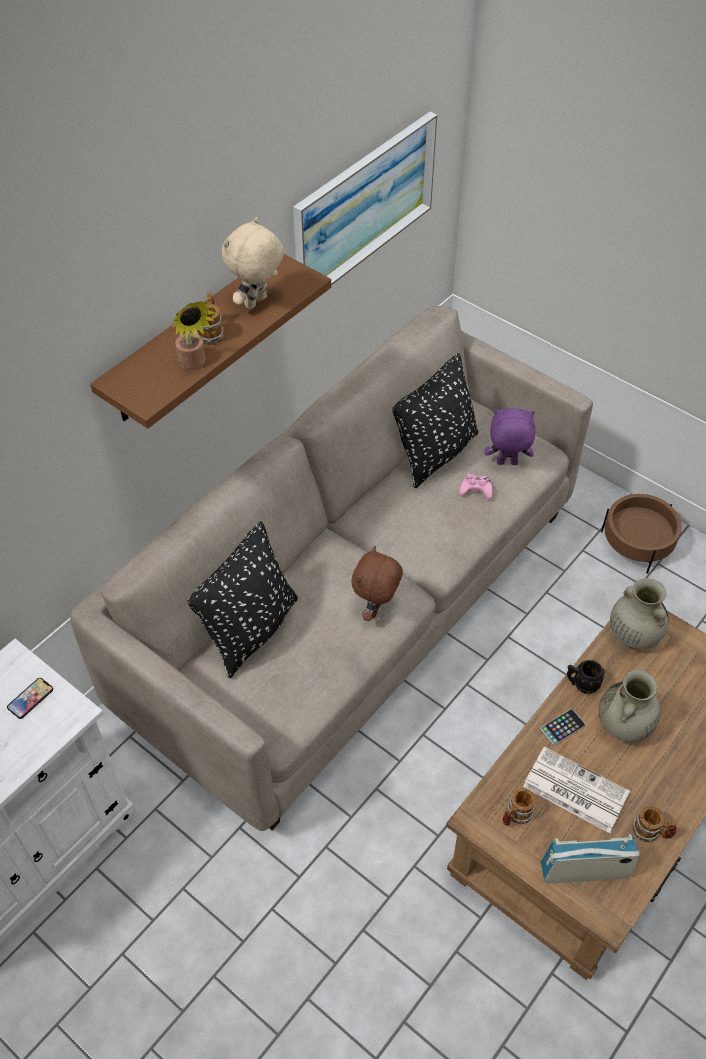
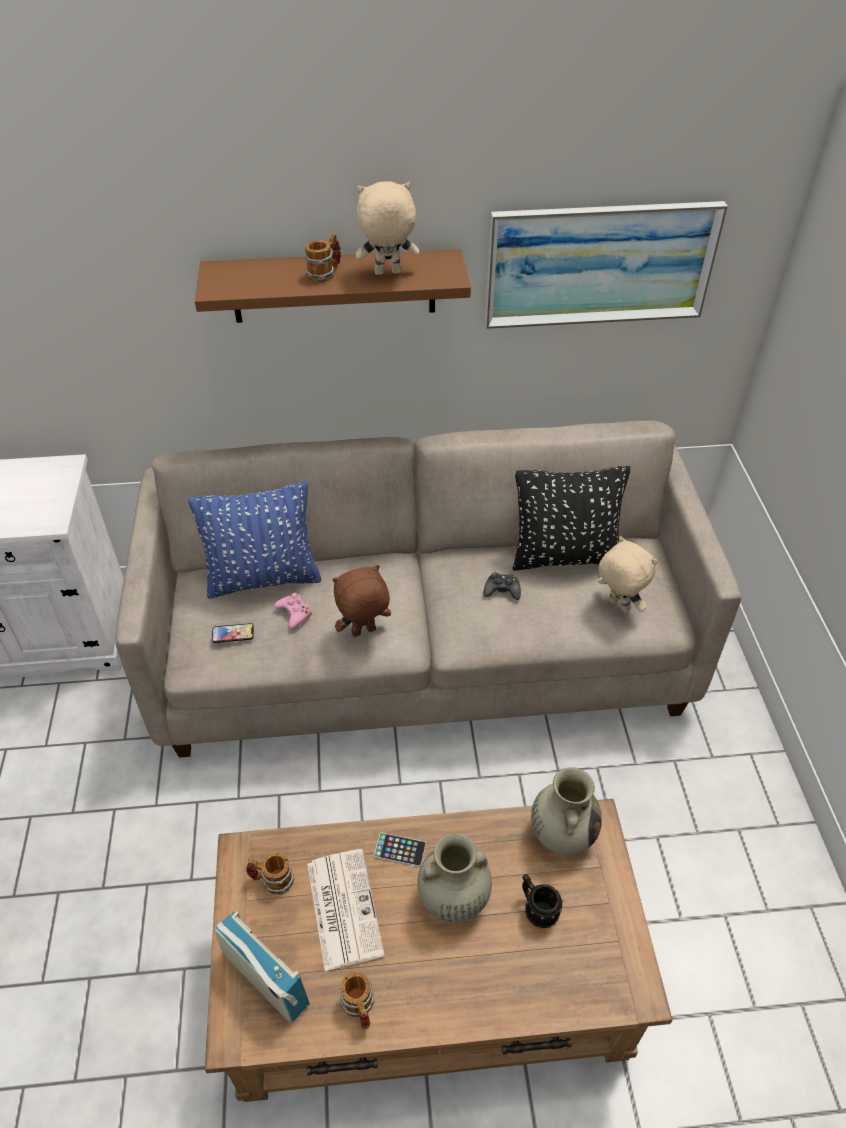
camera: 45 degrees right, 5 degrees down
phone [7,678,53,719] -> phone moved to [212,623,254,643]
potted plant [172,301,215,370] -> none
black pillow [187,521,298,678] -> blue pillow [188,482,321,599]
pink game controller [459,474,493,500] -> pink game controller moved to [274,593,312,629]
purple plush toy [484,408,536,465] -> beige plush toy [598,536,658,613]
black mug [567,660,605,694] -> black mug moved to [522,874,563,929]
brown planter [601,494,682,574] -> none
none -> black game controller [484,572,521,600]

